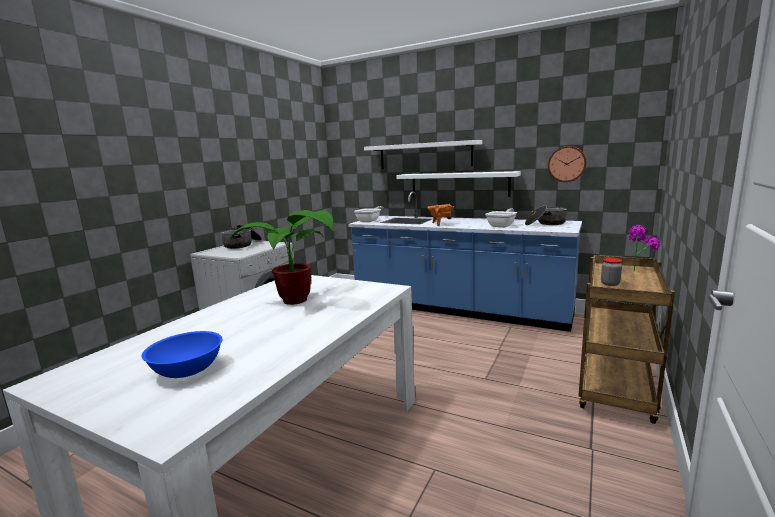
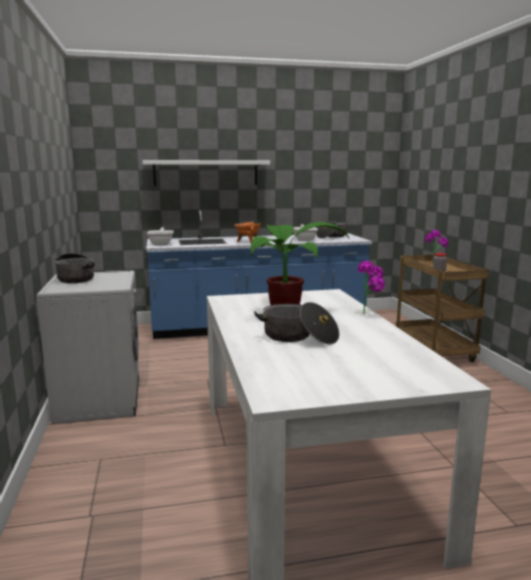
camera: 40 degrees left, 0 degrees up
blue bowl [142,331,222,378] -> none
white shelf [396,171,521,197] -> none
wall clock [548,146,586,182] -> none
none -> cooking pot [254,302,339,344]
none -> potted plant [357,261,385,314]

